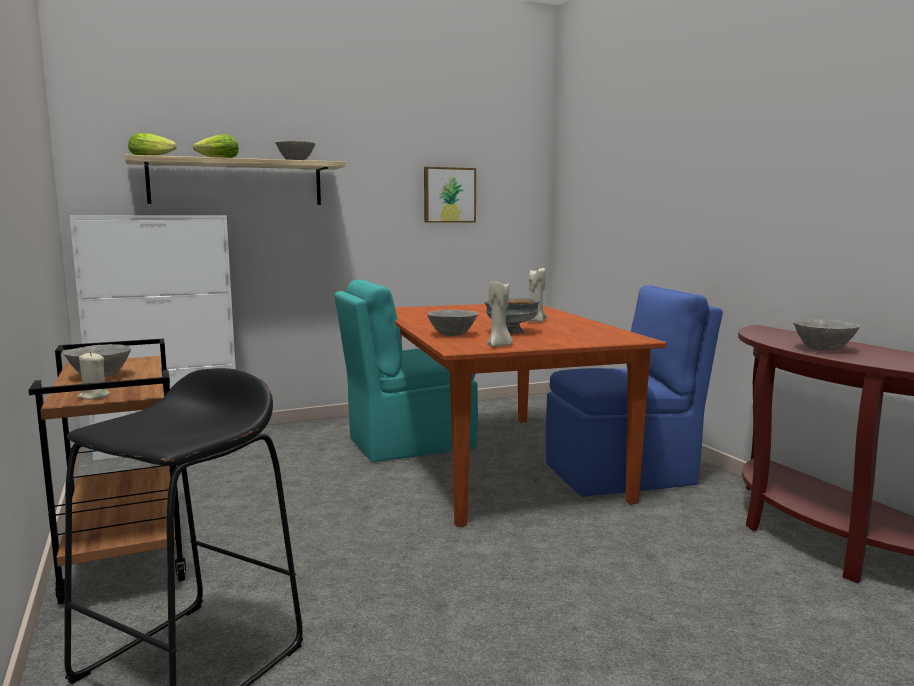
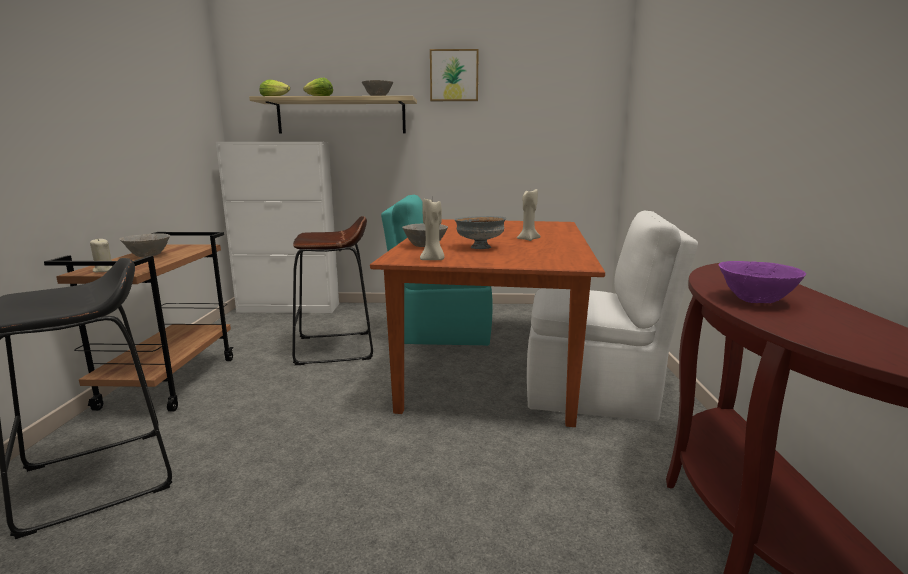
camera: 25 degrees right, 5 degrees up
picture [424,167,476,223] -> picture moved to [430,49,479,101]
blue chair [546,285,723,497] -> white chair [527,211,698,421]
grey bowl [793,319,860,351] -> purple bowl [718,261,806,303]
none -> brown stool [292,216,373,365]

